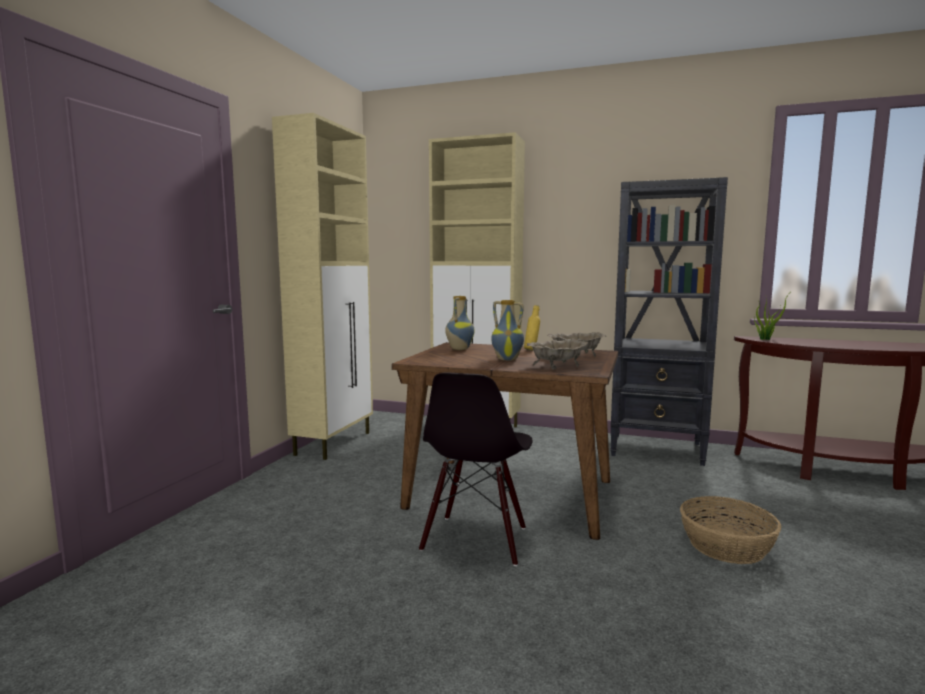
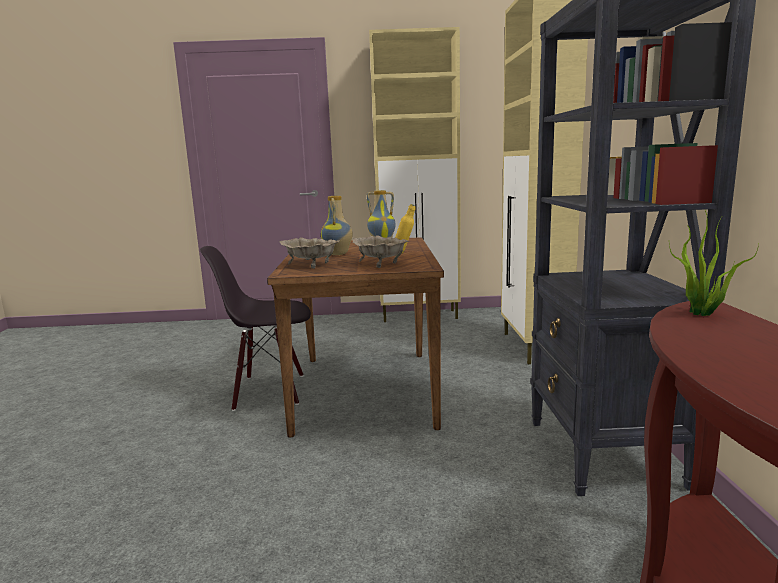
camera: 70 degrees right, 5 degrees up
basket [680,496,781,564] -> none

